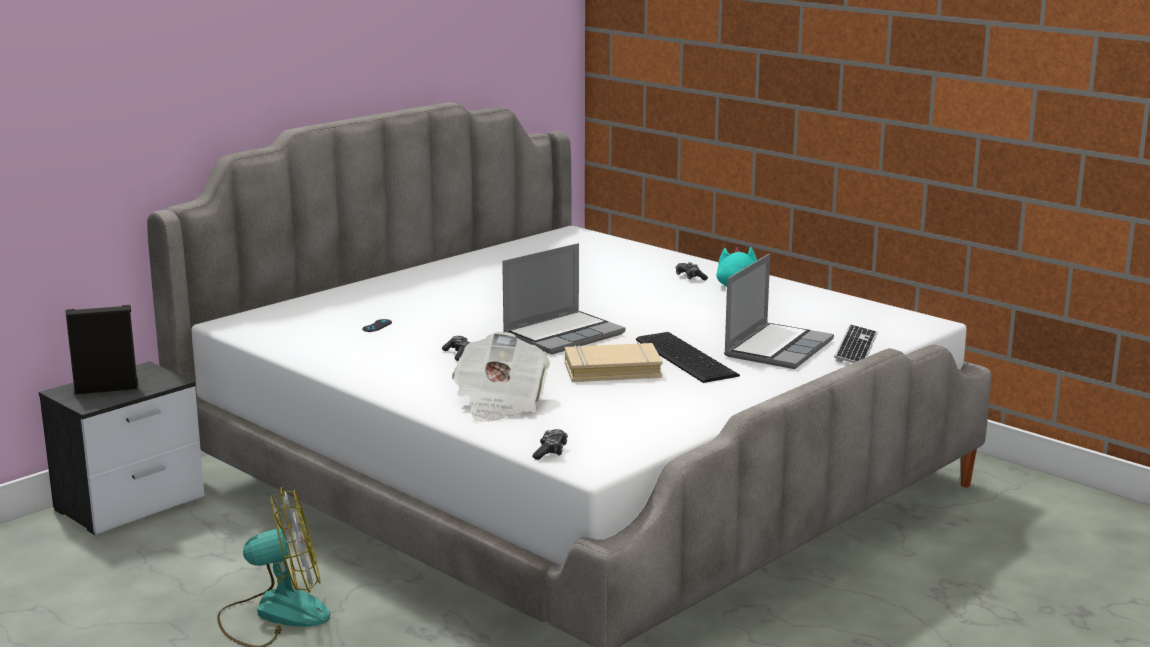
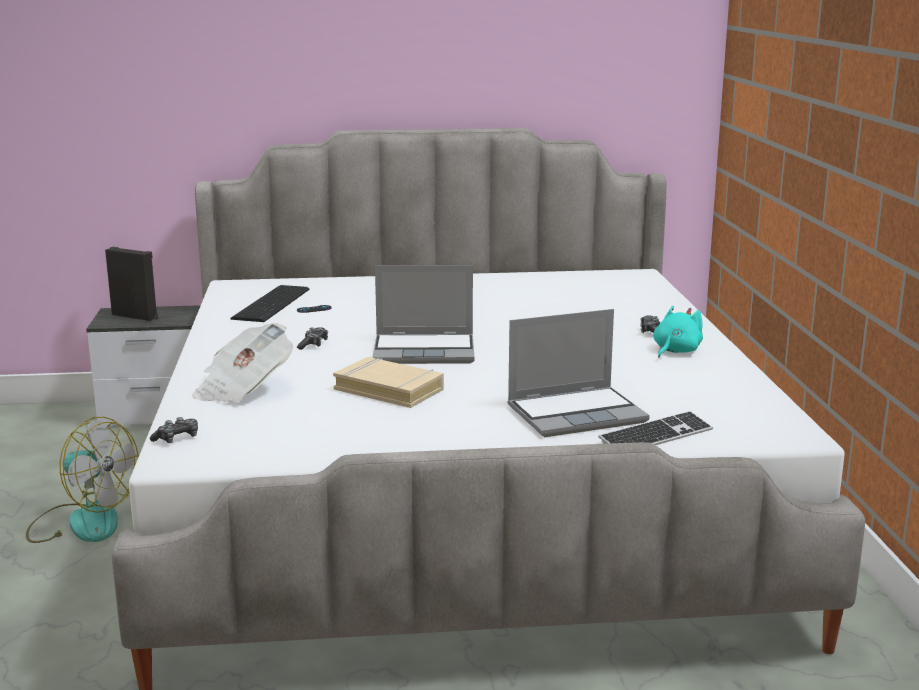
camera: 40 degrees right, 0 degrees up
keyboard [636,332,740,383] -> keyboard moved to [230,285,309,322]

